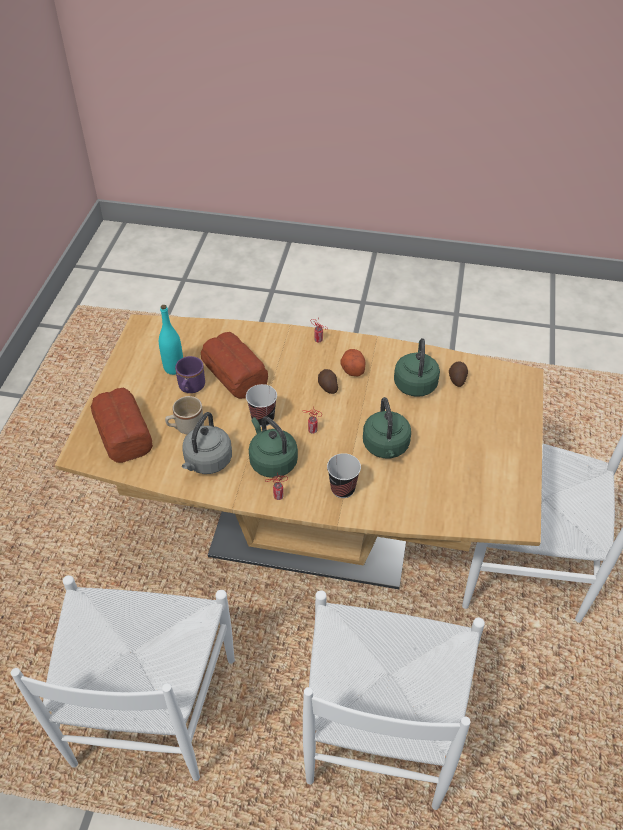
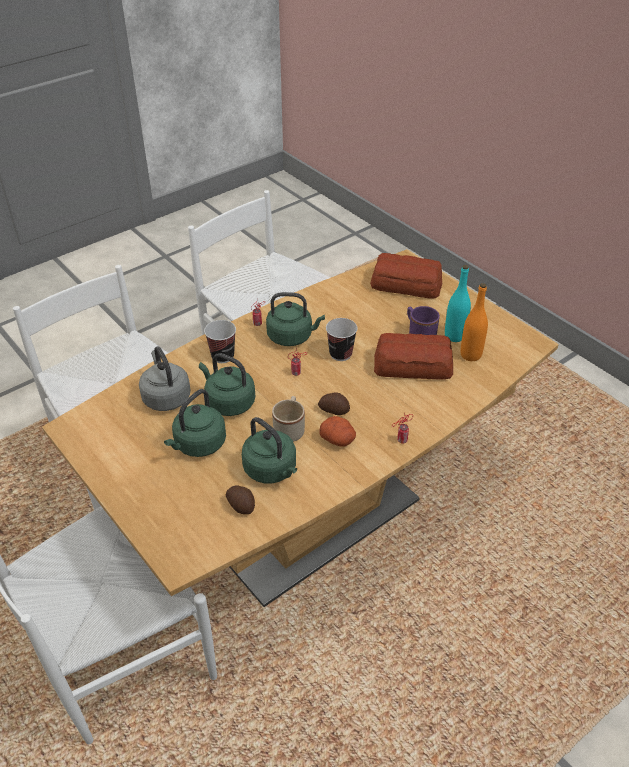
camera: 130 degrees right, 5 degrees down
beige mug [165,396,204,434] -> beige mug moved to [272,396,305,442]
grey kettle [182,412,232,474] -> grey kettle moved to [139,346,191,411]
none -> green kettle [164,389,226,457]
none -> orange bottle [460,283,488,361]

